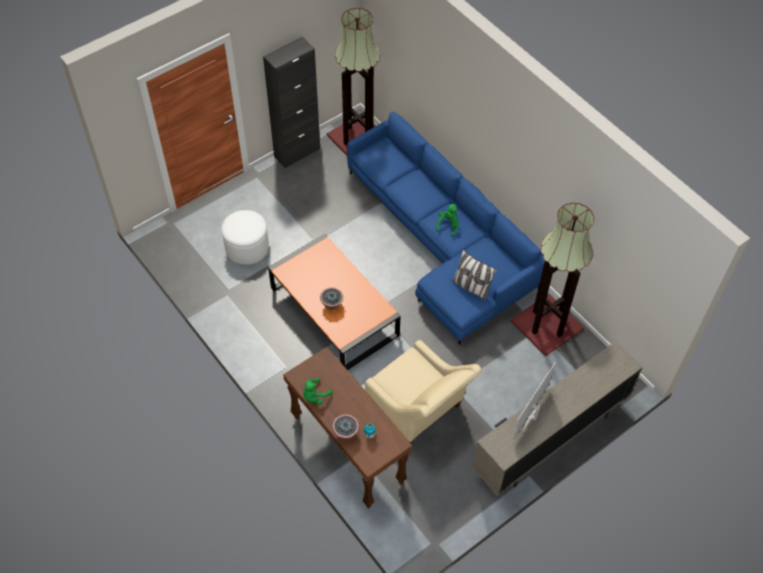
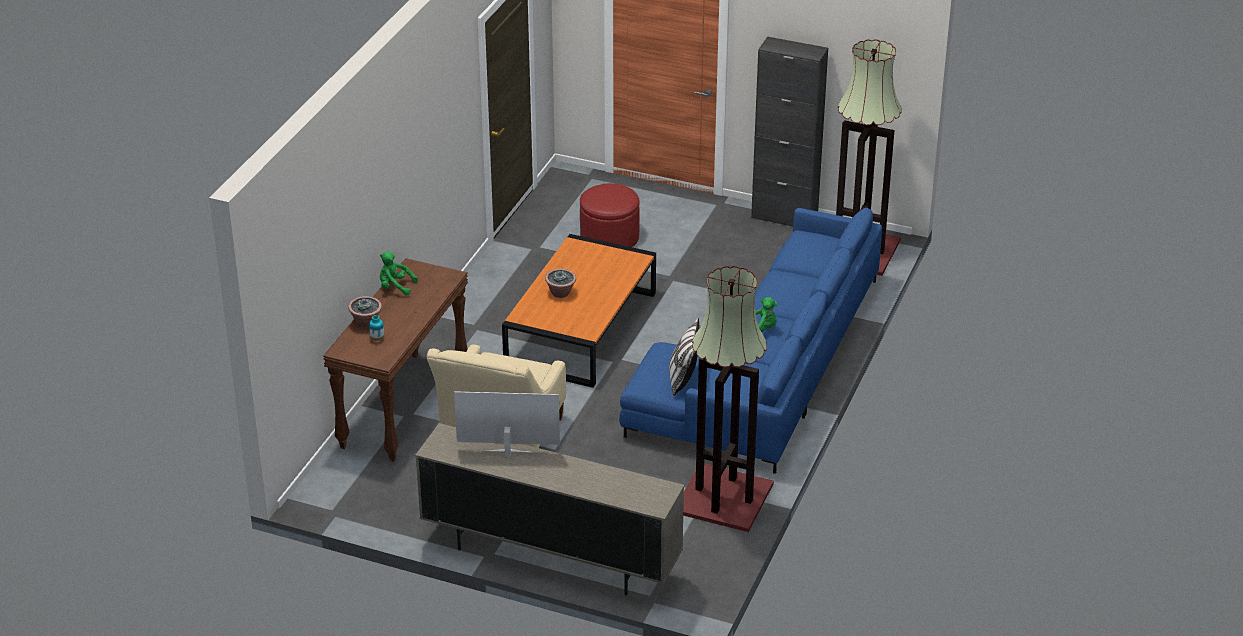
camera: 60 degrees right, 20 degrees down
white ottoman [222,210,269,265] -> red ottoman [580,183,640,247]

